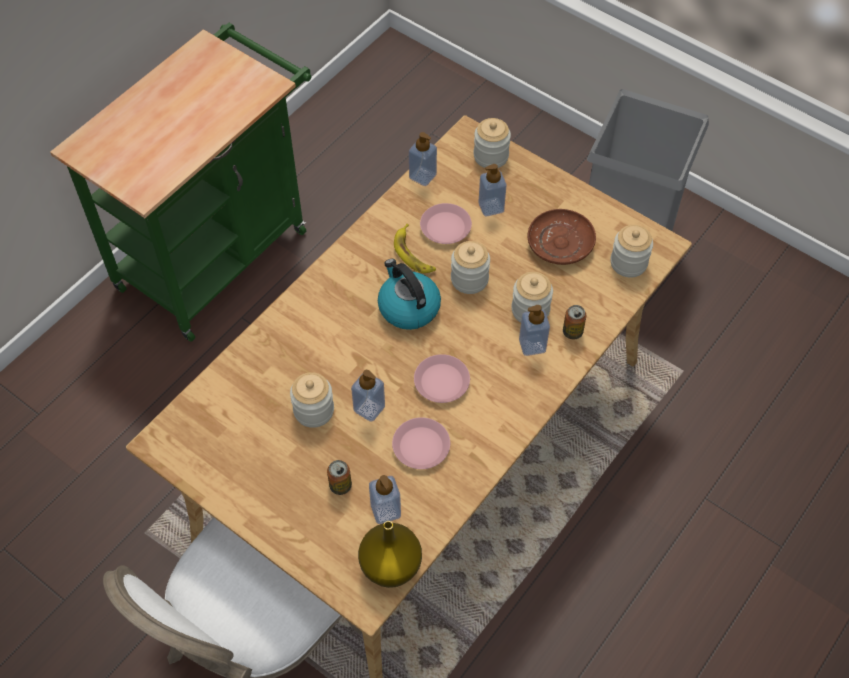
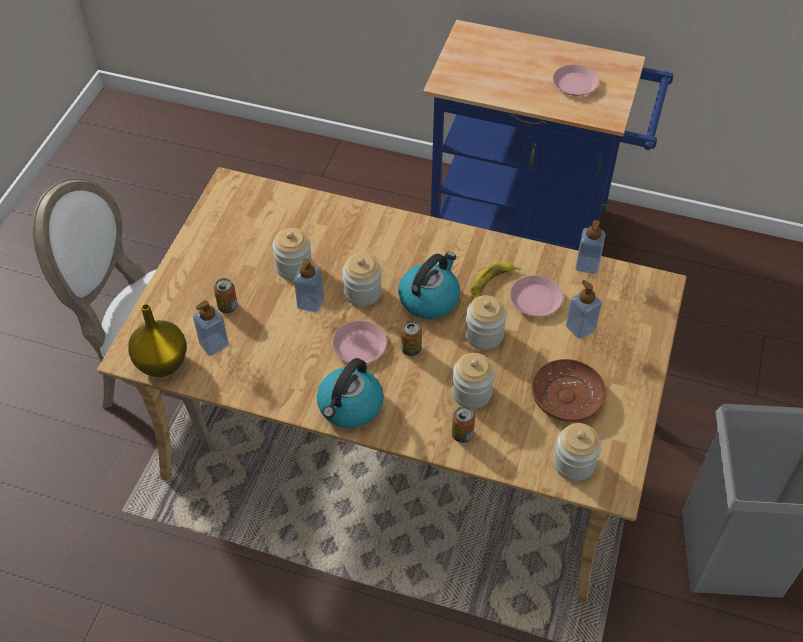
camera: 70 degrees right, 5 degrees down
green cart [50,23,312,341] -> blue cart [423,20,673,251]
pink plate [392,417,450,469] -> pink plate moved to [553,65,599,96]
jar [474,118,511,168] -> jar moved to [342,253,382,307]
soap dispenser [519,305,550,356] -> none
none -> kettle [317,358,384,428]
none -> can [401,321,422,356]

